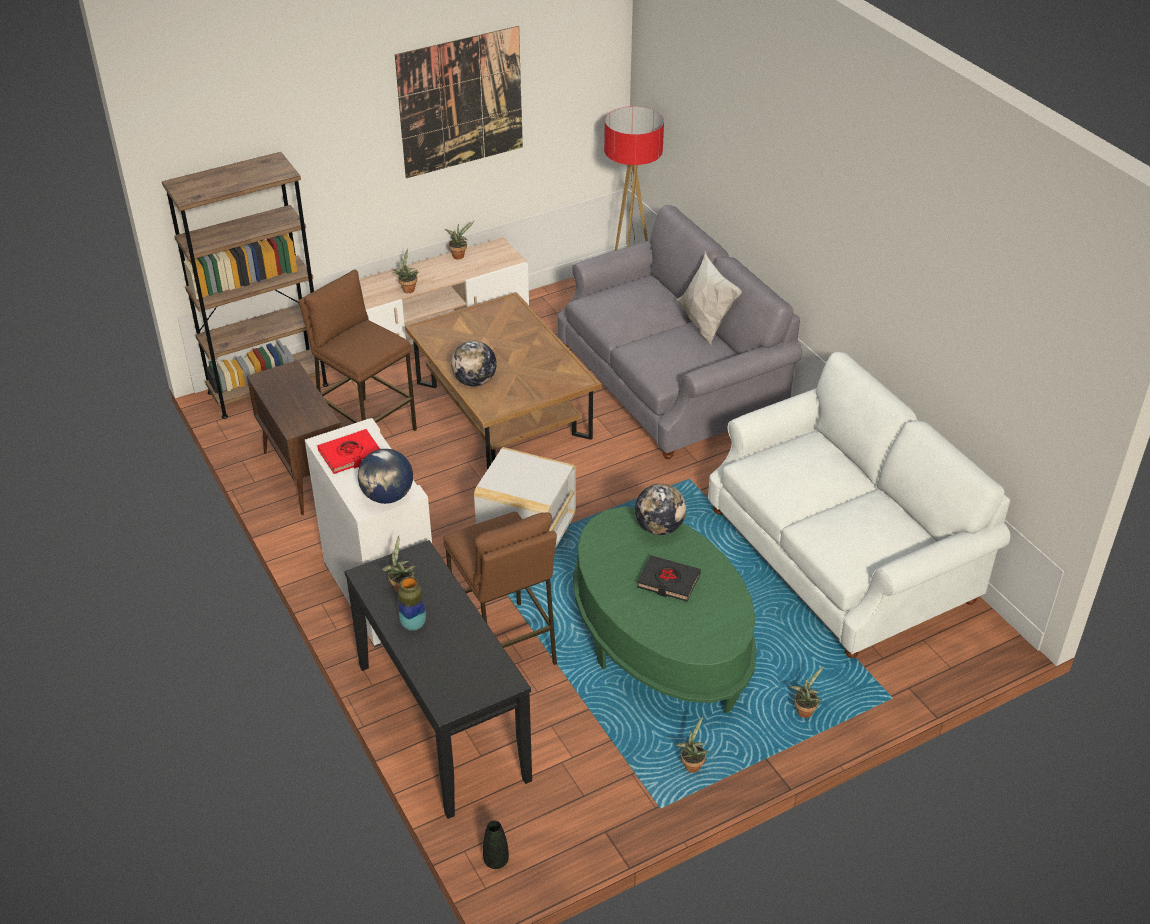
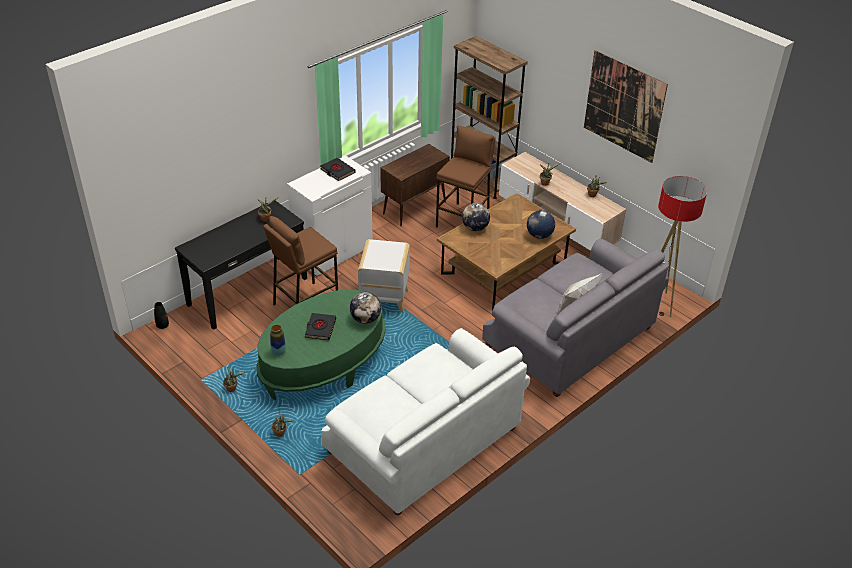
camera: 75 degrees right, 0 degrees up
red book [317,429,380,474] -> black book [320,158,355,181]
globe [358,449,413,504] -> globe moved to [527,210,555,239]
vase [398,577,426,631] -> vase moved to [270,325,286,356]

